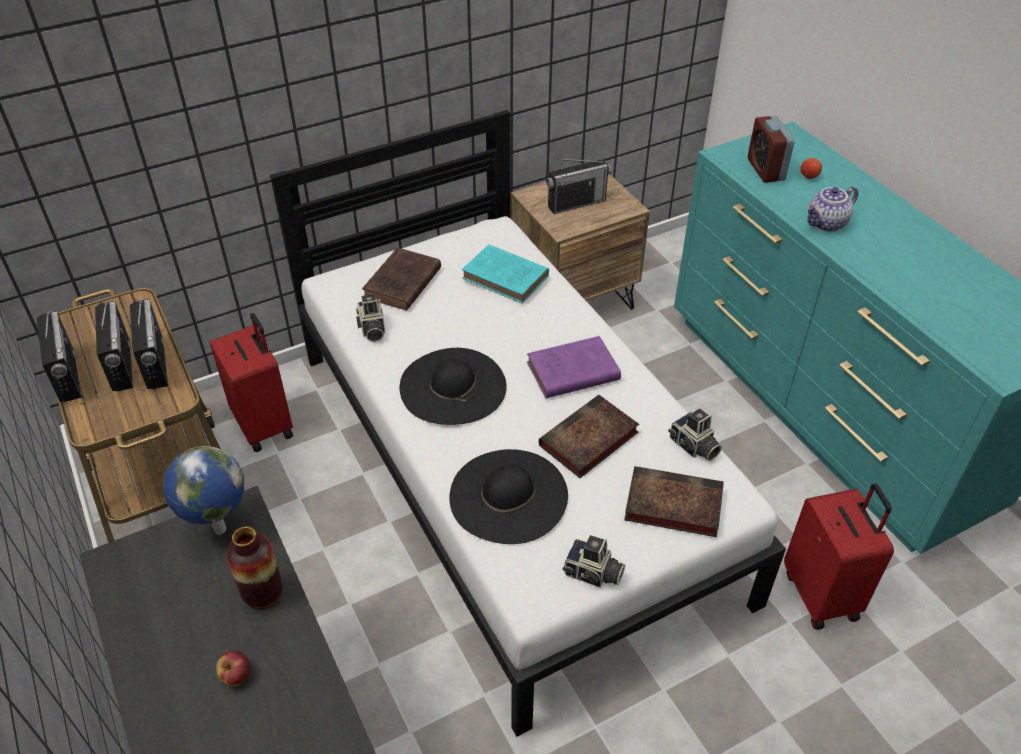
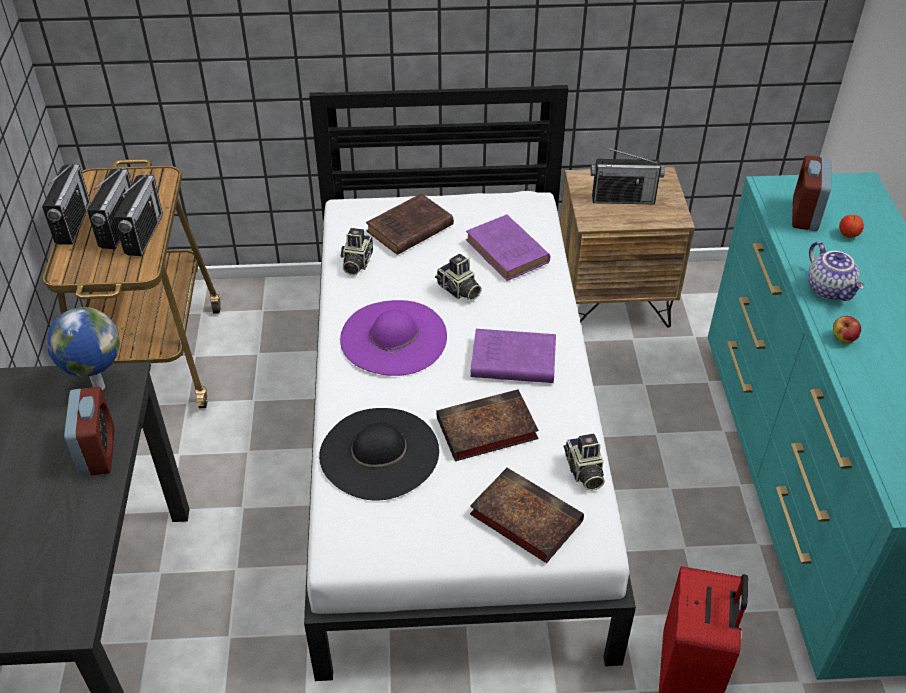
camera: 25 degrees right, 0 degrees up
red suitcase [209,313,293,452] -> none
apple [216,651,251,687] -> apple moved to [833,316,861,343]
vase [226,527,283,609] -> alarm clock [64,387,115,477]
black hat [400,348,507,425] -> purple hat [340,300,447,376]
turquoise book [462,244,549,304] -> purple book [466,214,550,281]
camera [563,535,625,588] -> camera moved to [435,254,482,301]
teapot [806,186,858,232] -> teapot turned 105 degrees counterclockwise [808,241,864,301]

